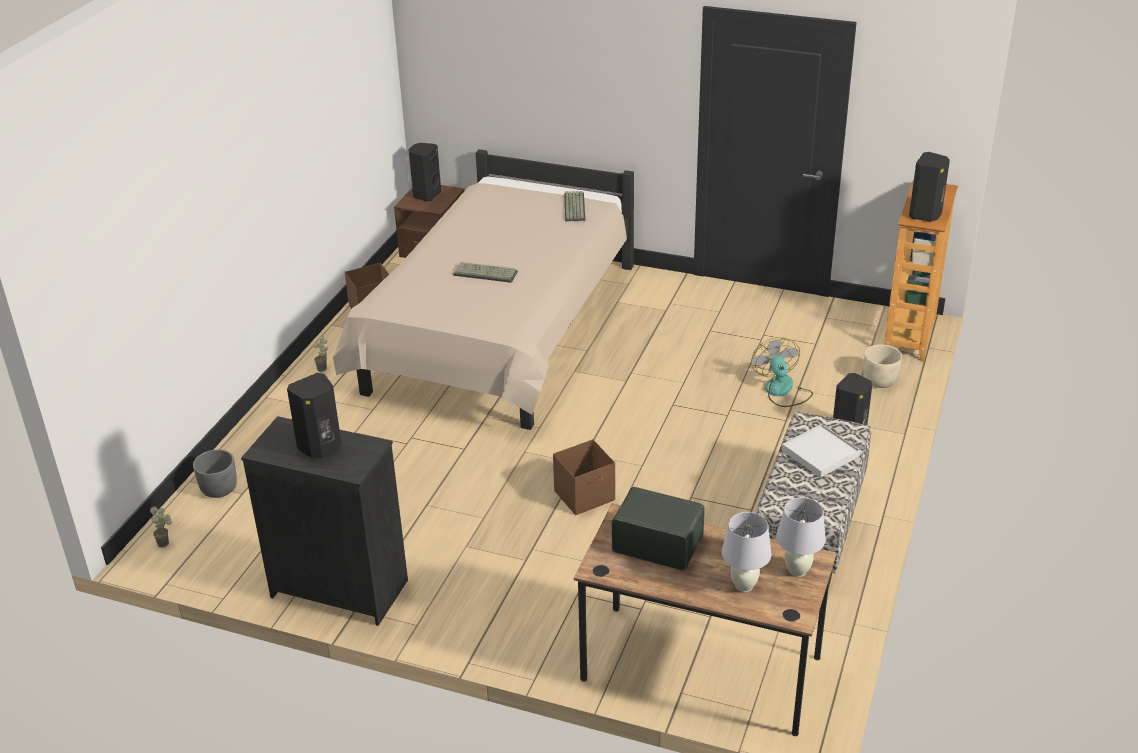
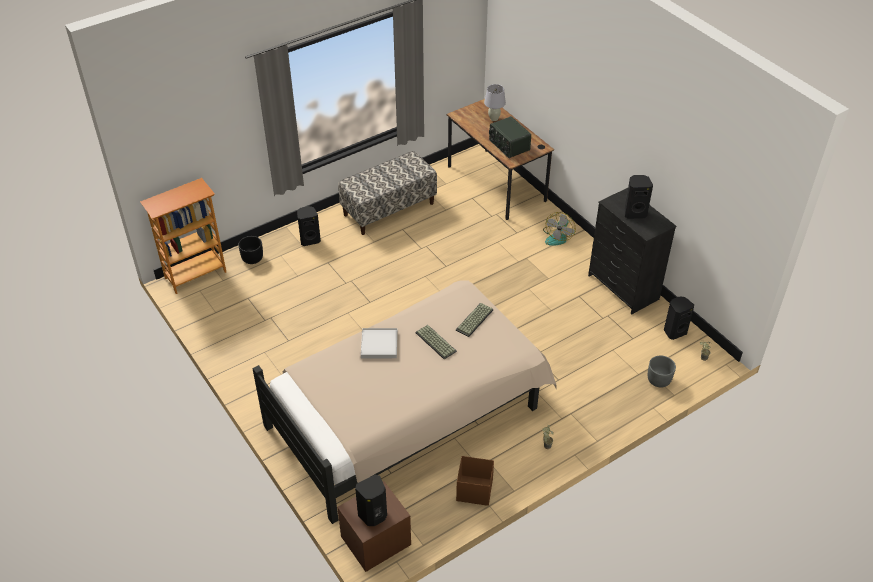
camera: 145 degrees left, 10 degrees up
brown storage box [553,439,615,515] -> none
keyboard [564,191,585,221] -> keyboard moved to [456,303,493,337]
fan [751,337,813,407] -> fan moved to [543,212,576,246]
white table lamp [776,498,826,577] -> none
white tray [782,424,860,478] -> white tray moved to [361,328,398,358]
beige planter [863,344,902,388] -> black planter [238,236,263,264]
black speaker [909,152,950,222] -> black speaker moved to [664,297,694,340]

